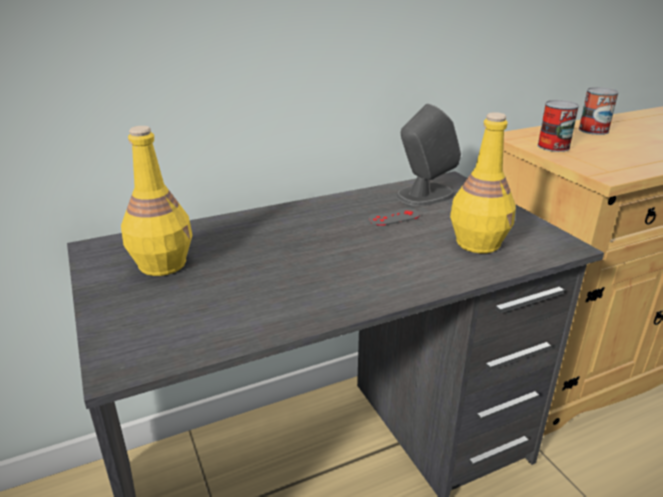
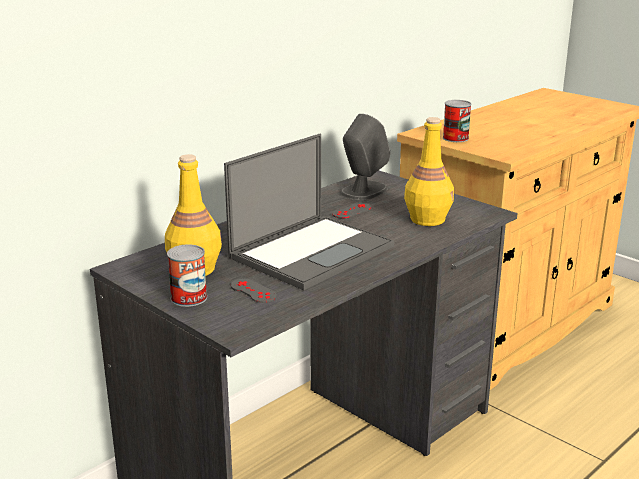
camera: 20 degrees left, 5 degrees down
can [578,87,619,135] -> can moved to [167,244,207,307]
none -> laptop [224,134,394,290]
none -> grey game controller [231,279,277,303]

